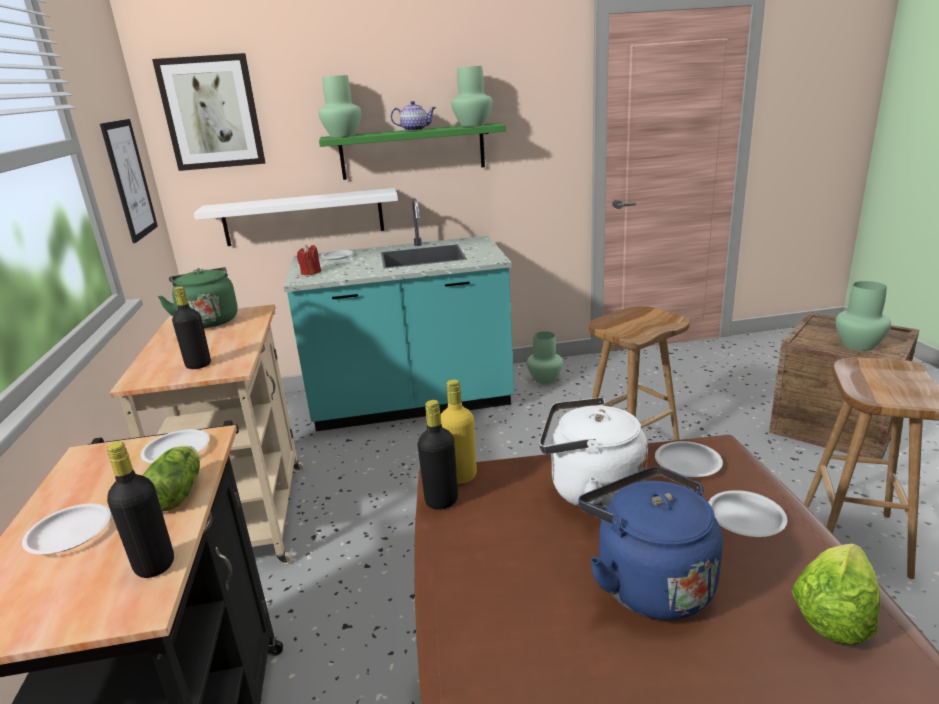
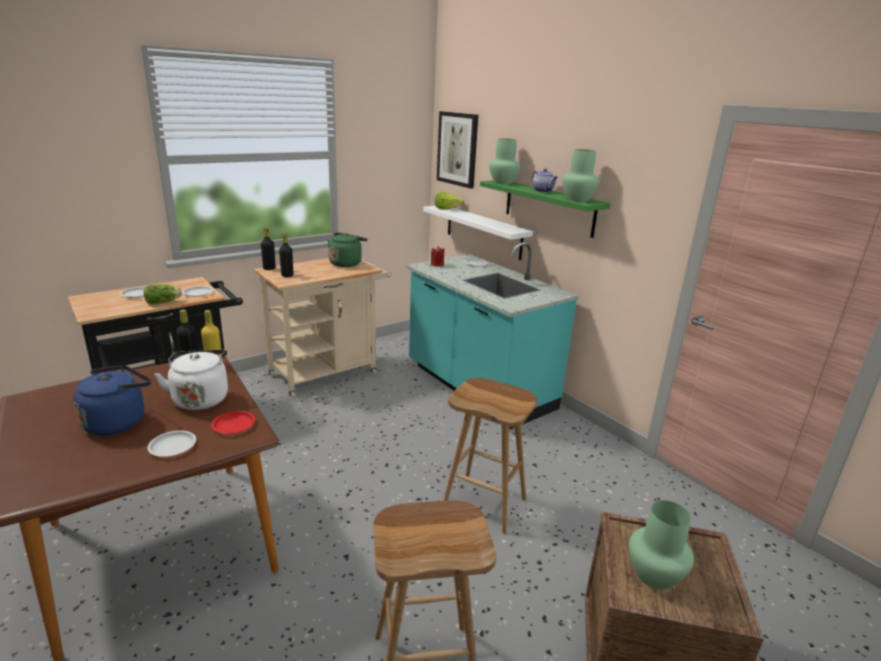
camera: 60 degrees right, 0 degrees up
picture [100,119,158,243] -> none
black bottle [107,441,174,578] -> black bottle moved to [261,228,276,270]
green vase [527,331,563,384] -> none
white plate [655,441,723,477] -> red plate [211,411,255,434]
lettuce [791,544,880,646] -> lettuce moved to [435,192,464,209]

